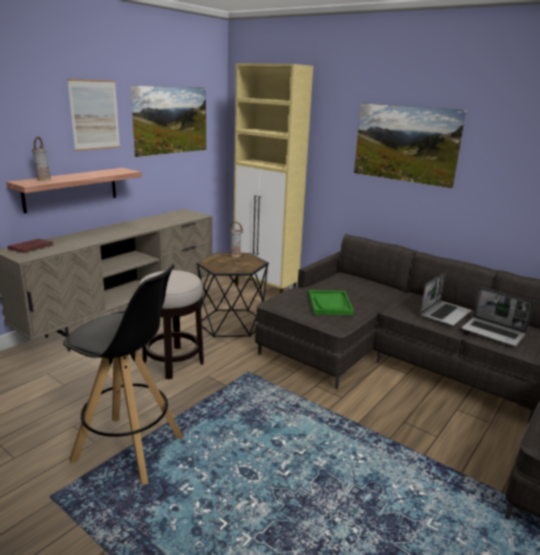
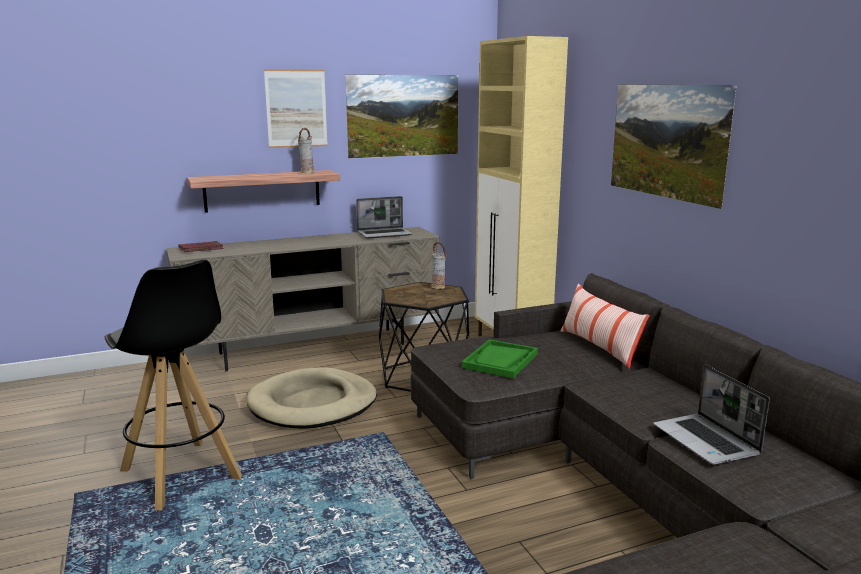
camera: 30 degrees right, 5 degrees down
vase [32,137,51,181] -> vase moved to [298,128,314,173]
stool [138,270,204,379] -> beige dog bed [246,367,377,429]
laptop [420,272,472,326] -> laptop moved to [356,196,413,239]
none -> pillow [561,284,650,369]

